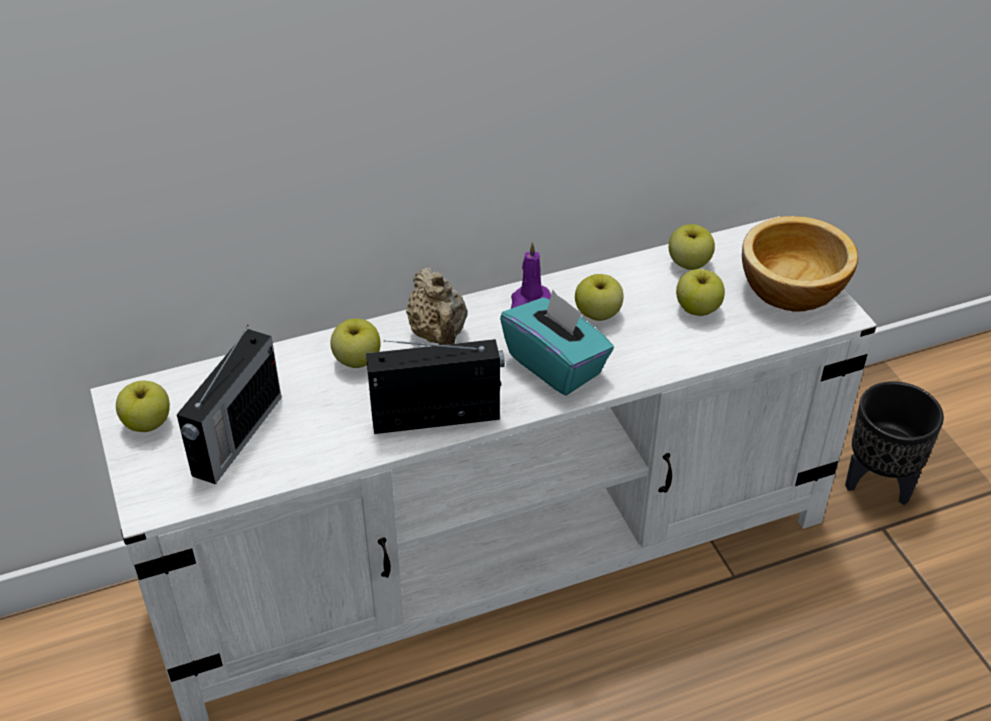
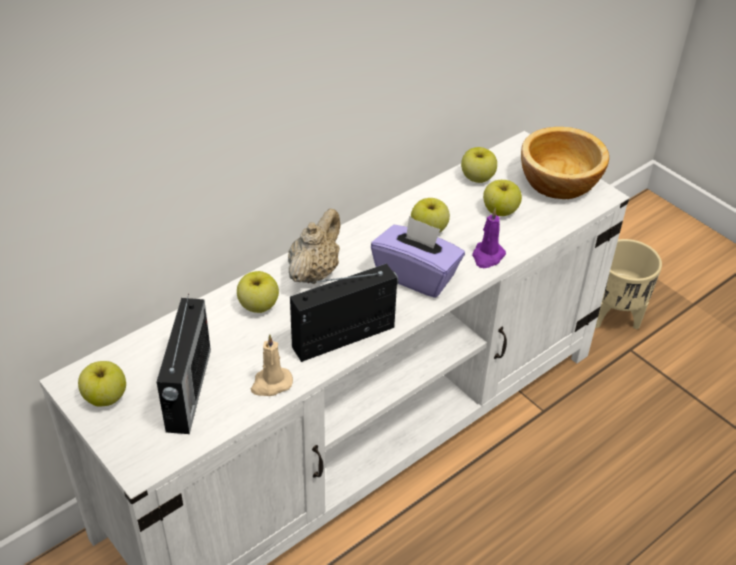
camera: 20 degrees left, 0 degrees up
beige teapot [406,268,468,345] -> beige teapot turned 120 degrees counterclockwise [288,209,340,284]
turquoise tissue box [500,289,614,396] -> purple tissue box [371,216,465,298]
purple candle [511,242,551,309] -> purple candle moved to [472,208,506,268]
black planter [845,381,944,505] -> beige planter [595,239,662,330]
none -> beige candle [251,334,293,396]

